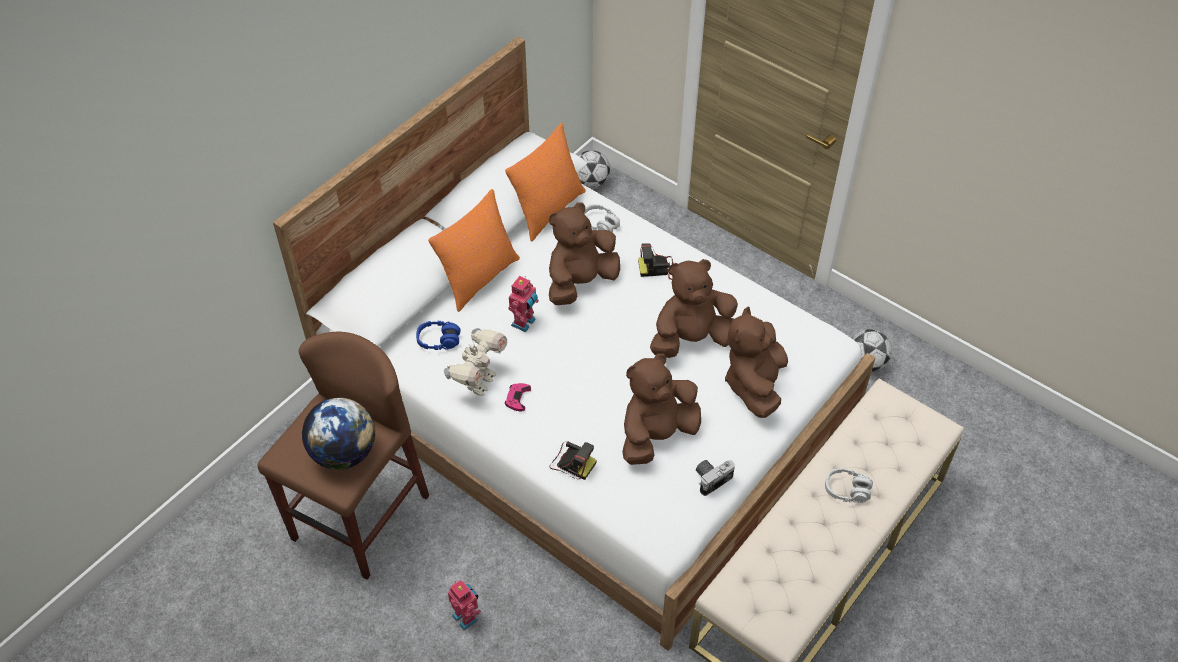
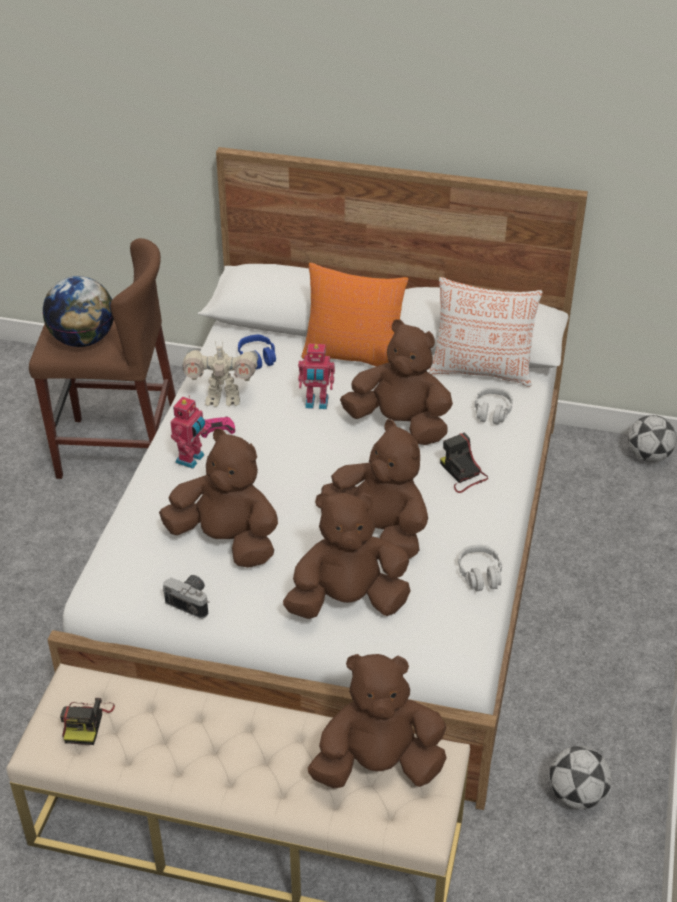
camera: 65 degrees right, 10 degrees down
toy robot [448,580,481,630] -> toy robot moved to [171,396,207,469]
orange pillow [505,123,586,241] -> white pillow [429,277,543,387]
camera [550,441,597,480] -> camera moved to [60,698,115,745]
grey headphones [825,468,873,503] -> grey headphones moved to [458,545,502,591]
none -> brown plush toy [308,654,446,788]

